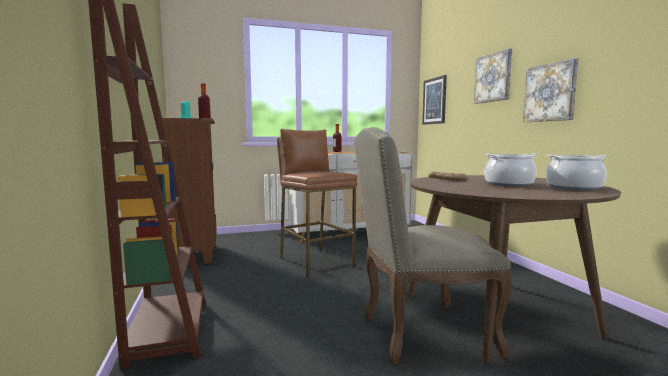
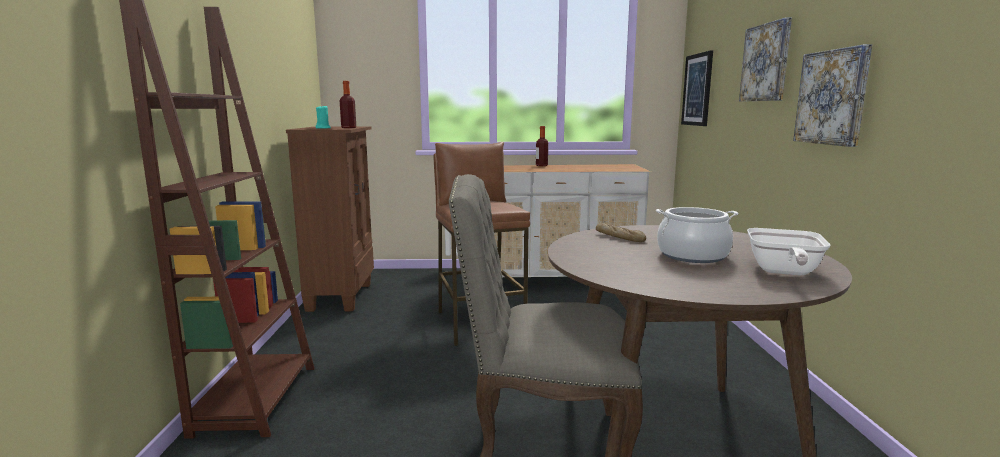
camera: 15 degrees right, 5 degrees up
cooking pot [546,155,608,190] -> frying pan [747,228,831,275]

